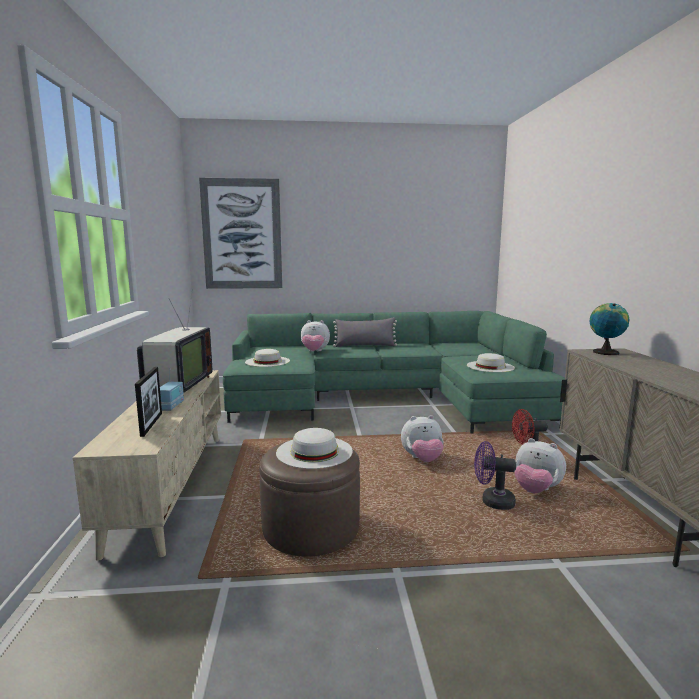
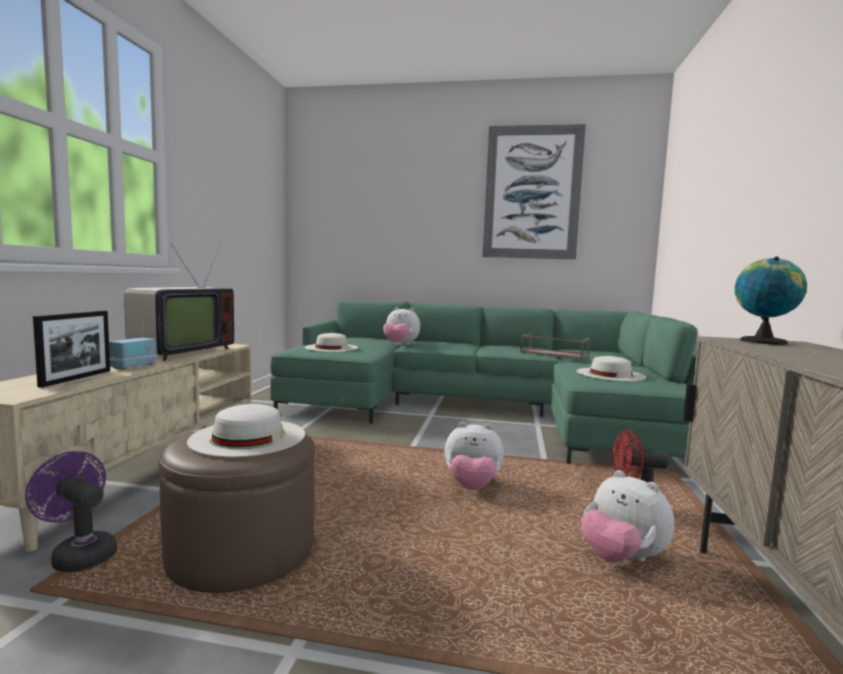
camera: 15 degrees right, 5 degrees down
picture [199,178,282,289] -> picture moved to [483,124,586,259]
grey pillow [333,317,397,347] -> none
purple fan [474,441,516,510] -> purple fan moved to [25,451,117,572]
none -> brown tray [520,333,590,359]

